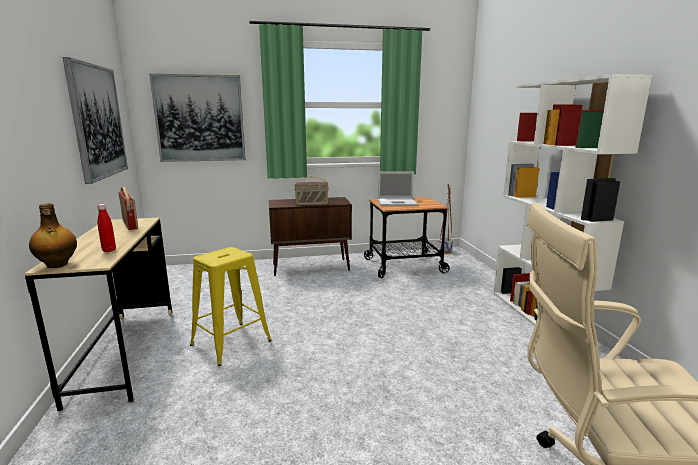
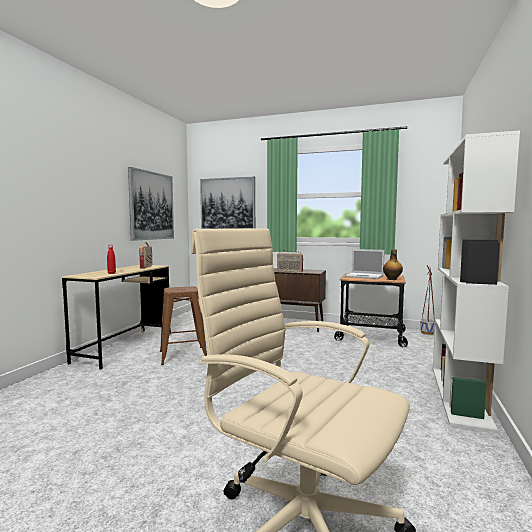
camera: 30 degrees right, 10 degrees down
bottle [29,203,77,268] -> bottle moved to [383,249,403,280]
yellow stool [190,247,272,366] -> brown stool [160,286,207,365]

